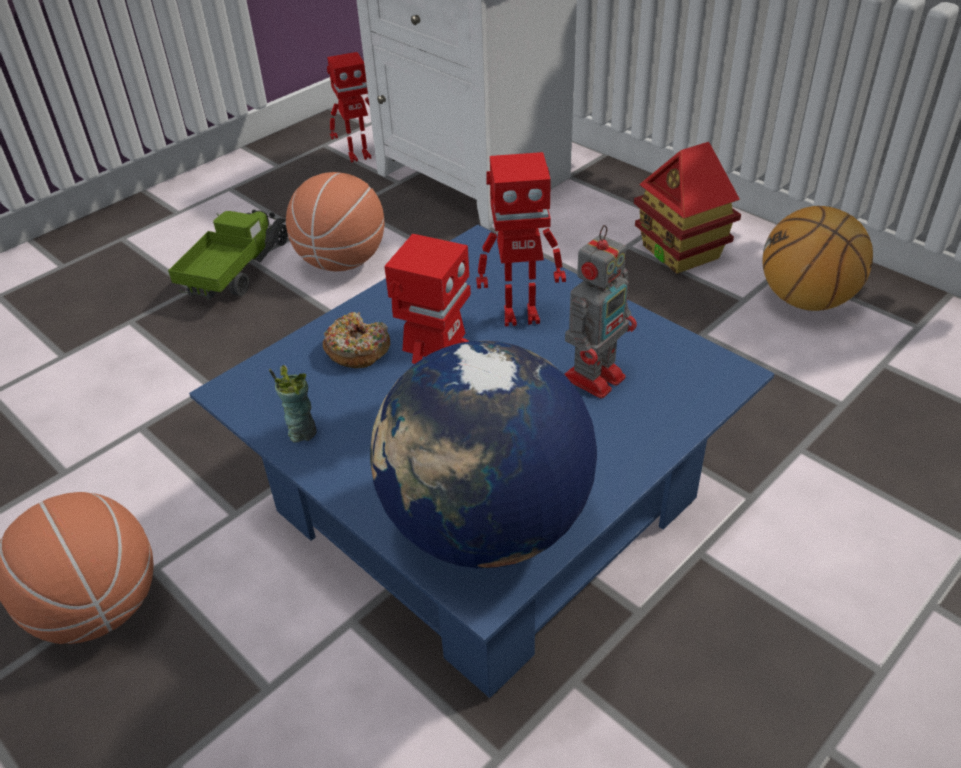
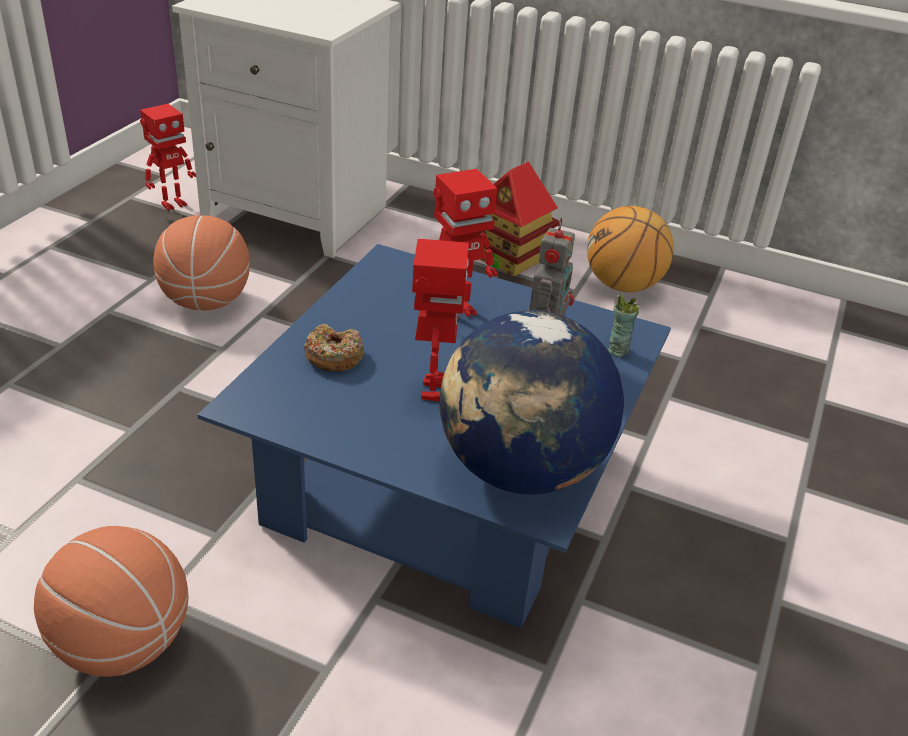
camera: 25 degrees left, 5 degrees down
toy truck [168,209,288,300] -> none
cup [269,365,317,442] -> cup moved to [608,293,640,357]

